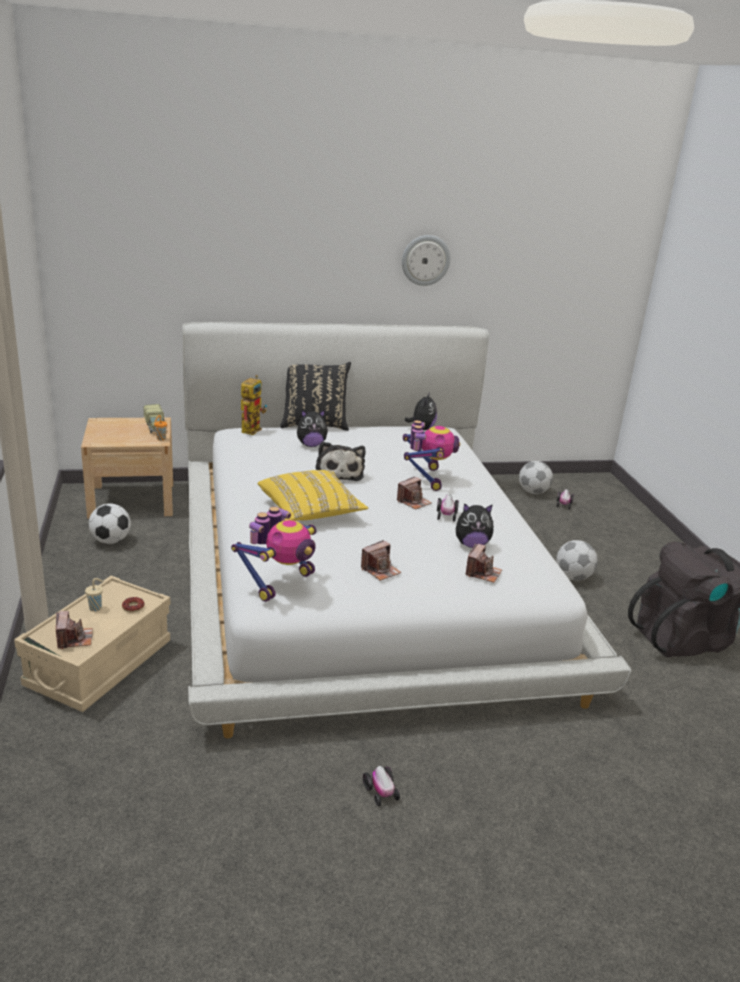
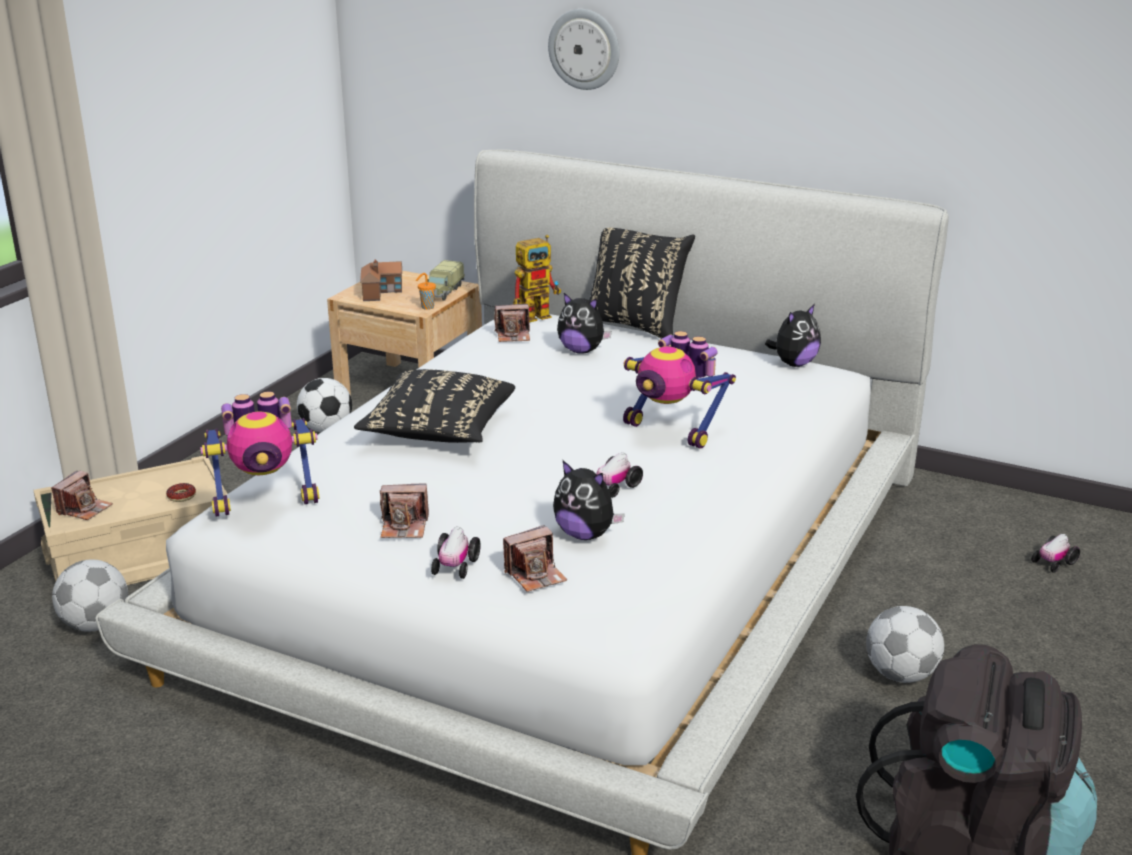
camera: 40 degrees right, 0 degrees up
beige cup [85,578,103,611] -> none
yellow pillow [258,470,368,521] -> black pillow [354,369,515,443]
plush toy [316,441,366,481] -> none
toy car [363,766,400,806] -> toy car moved to [431,527,481,579]
camera [397,476,432,509] -> camera moved to [494,304,530,342]
wall clock [402,235,451,286] -> wall clock moved to [548,9,620,90]
toy robot [403,420,460,491] -> toy robot turned 90 degrees clockwise [623,331,736,449]
football [519,461,553,494] -> football moved to [52,559,128,632]
none -> toy house [360,260,402,301]

